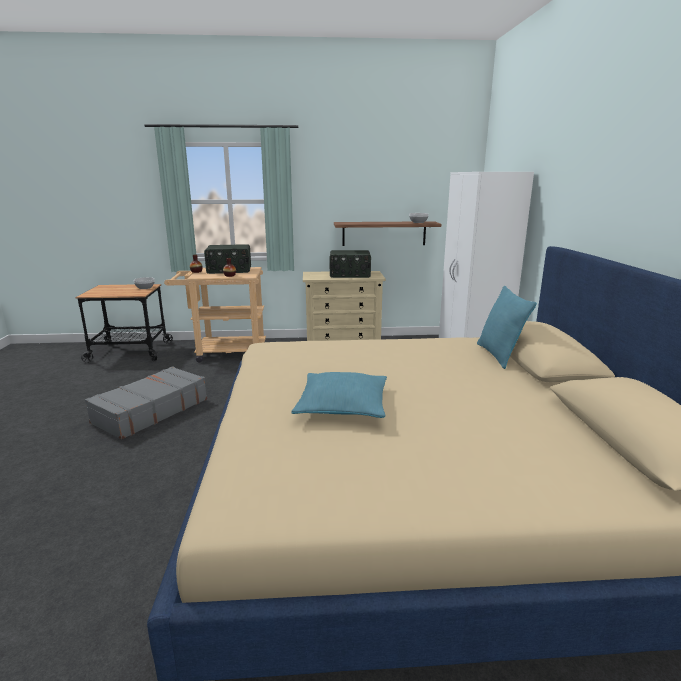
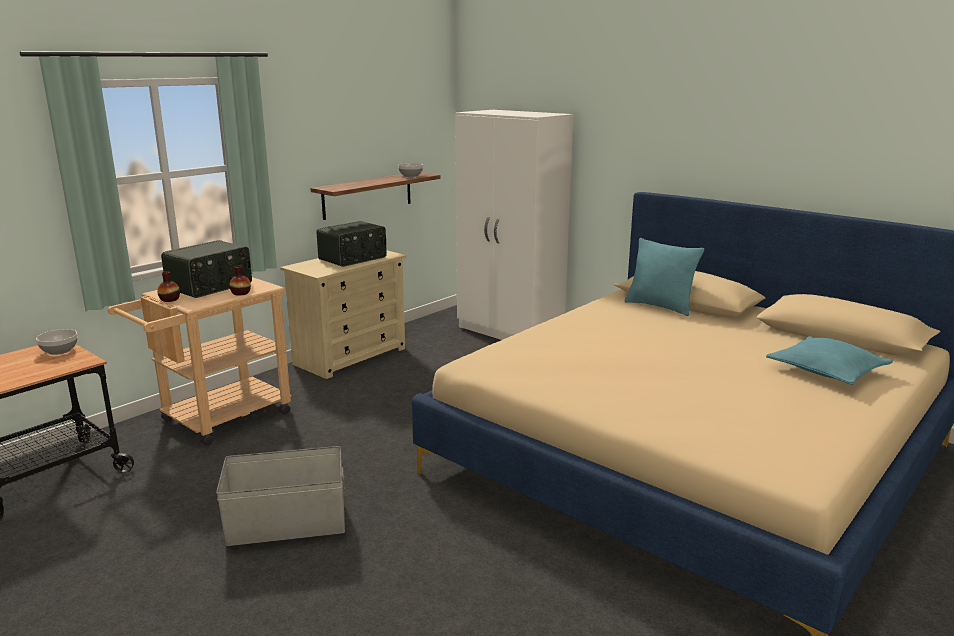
camera: 45 degrees left, 0 degrees up
grey suitcase [85,366,207,439] -> grey storage box [216,446,345,546]
turquoise pillow [291,372,387,418] -> turquoise pillow moved to [766,336,893,385]

